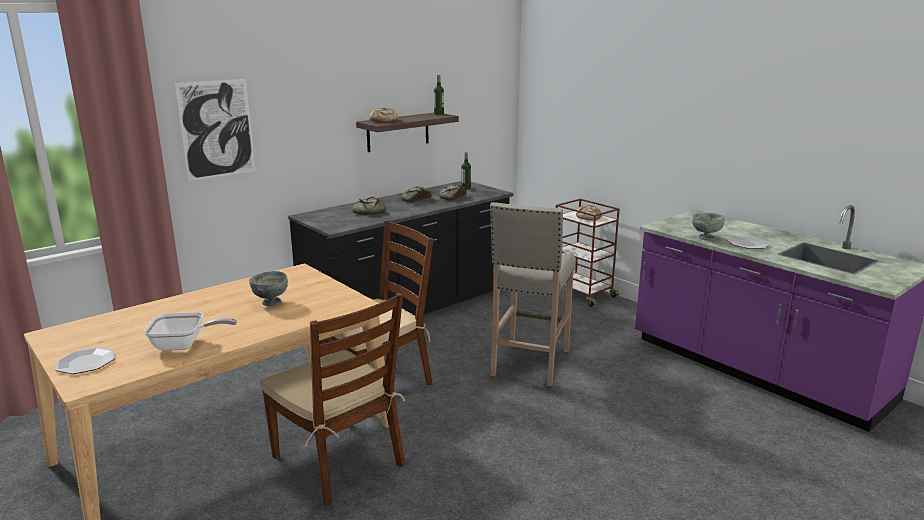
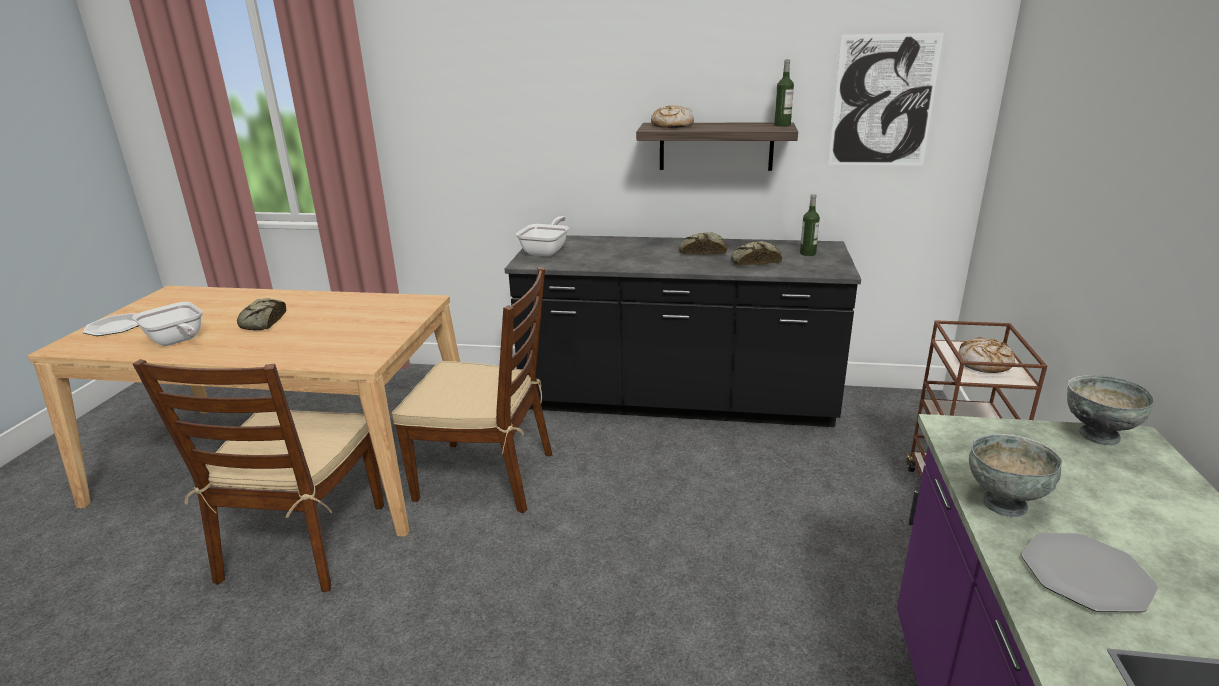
camera: 50 degrees right, 5 degrees up
picture [175,79,255,181] -> picture moved to [828,33,944,165]
grey bowl [249,271,288,306] -> grey bowl moved to [1067,375,1154,445]
bread [352,197,386,215] -> bread moved to [237,298,286,330]
beige stool [490,202,576,386] -> none
none -> frying pan [516,216,569,256]

